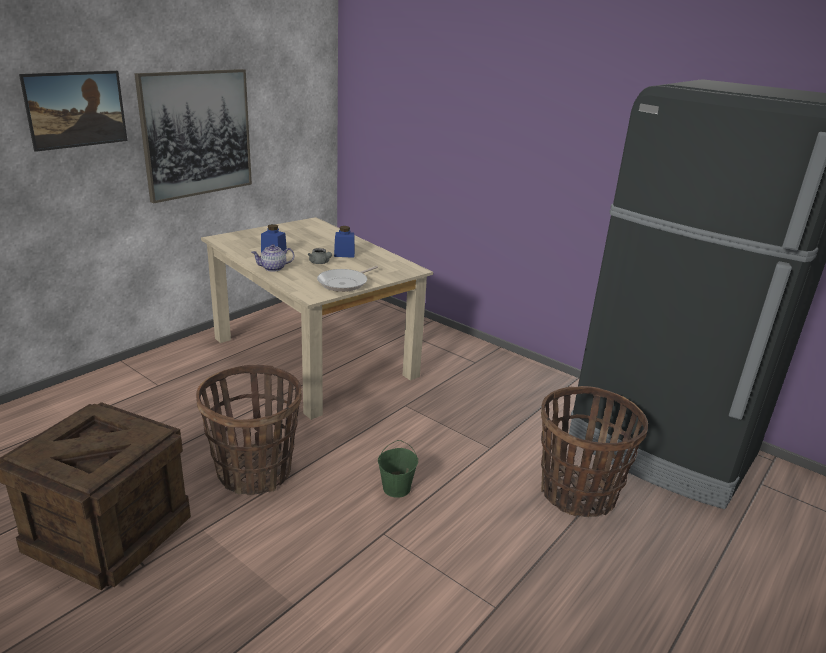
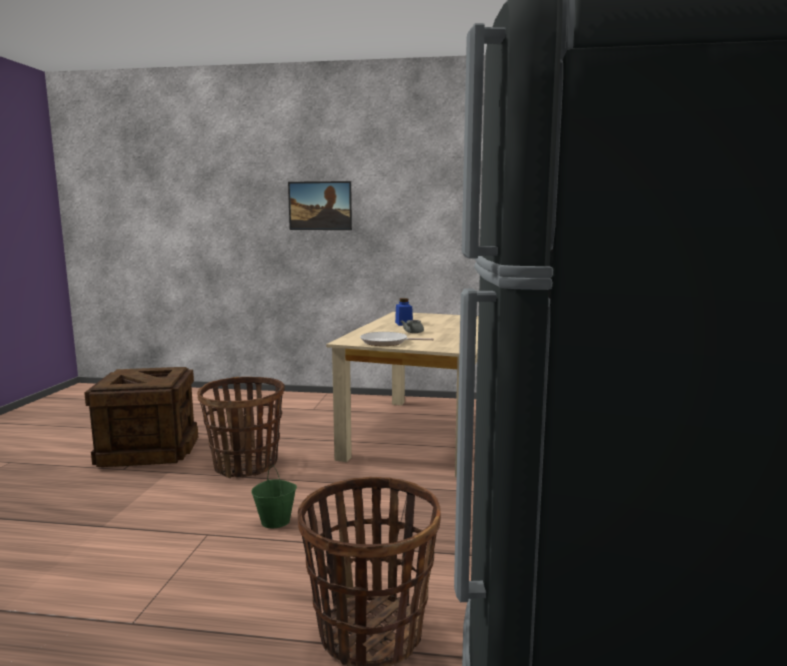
camera: 60 degrees right, 15 degrees down
picture [134,69,252,203] -> none
teapot [251,244,294,272] -> none
blue jar [334,226,355,258] -> none

